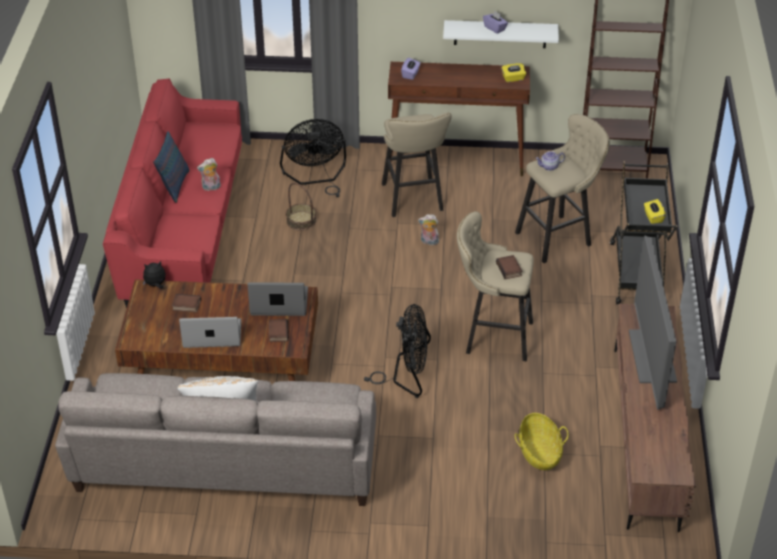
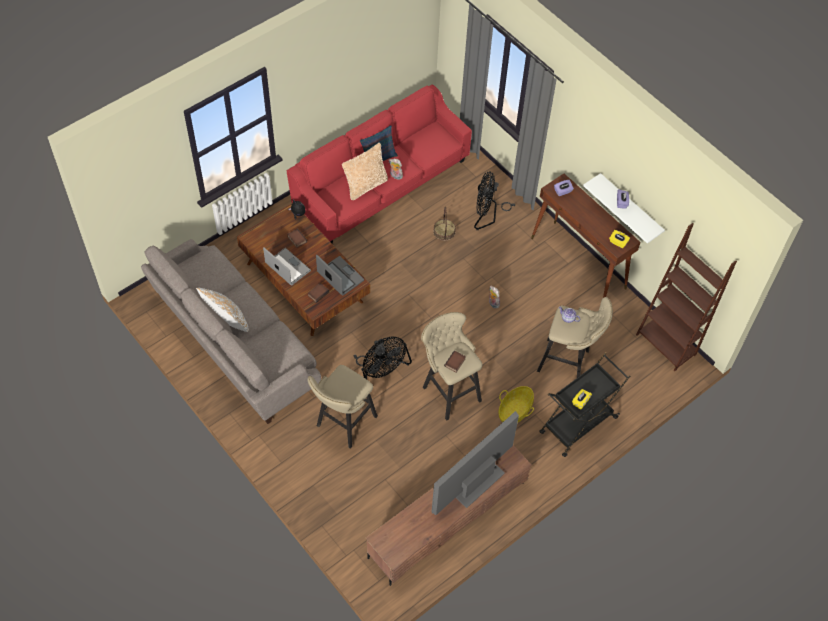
camera: 45 degrees right, 15 degrees up
black fan [280,119,346,197] -> black fan turned 120 degrees counterclockwise [474,171,516,230]
beige stool [382,112,452,217] -> beige stool moved to [307,365,378,449]
basket [515,413,569,470] -> basket moved to [499,386,534,422]
none -> beige pillow [342,143,388,200]

